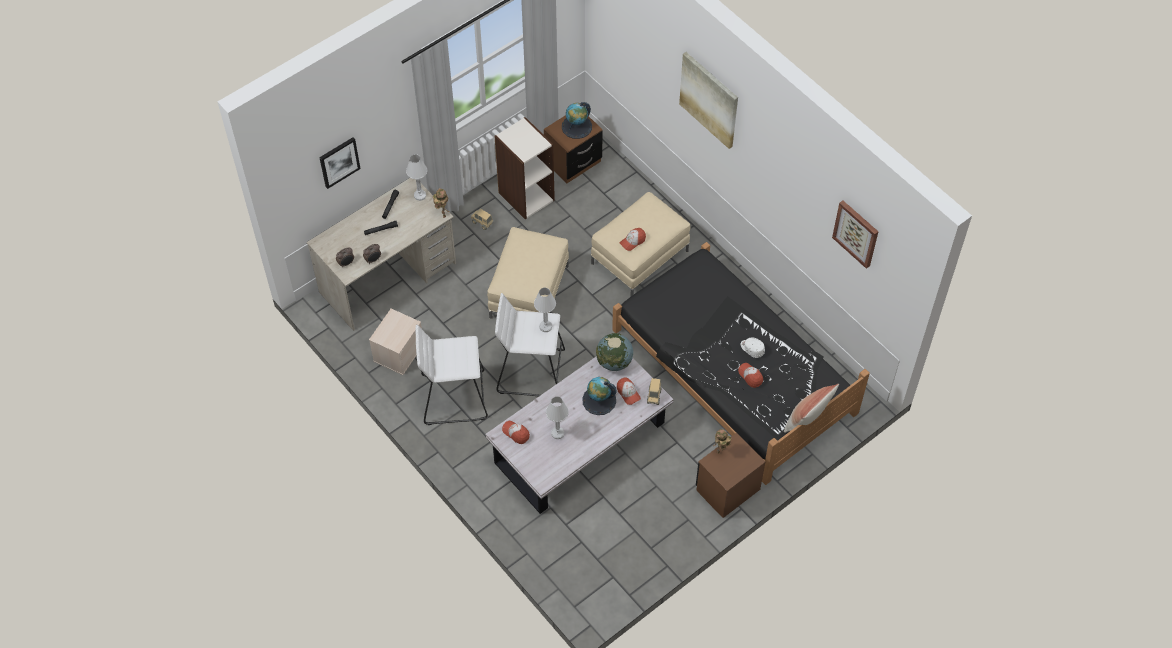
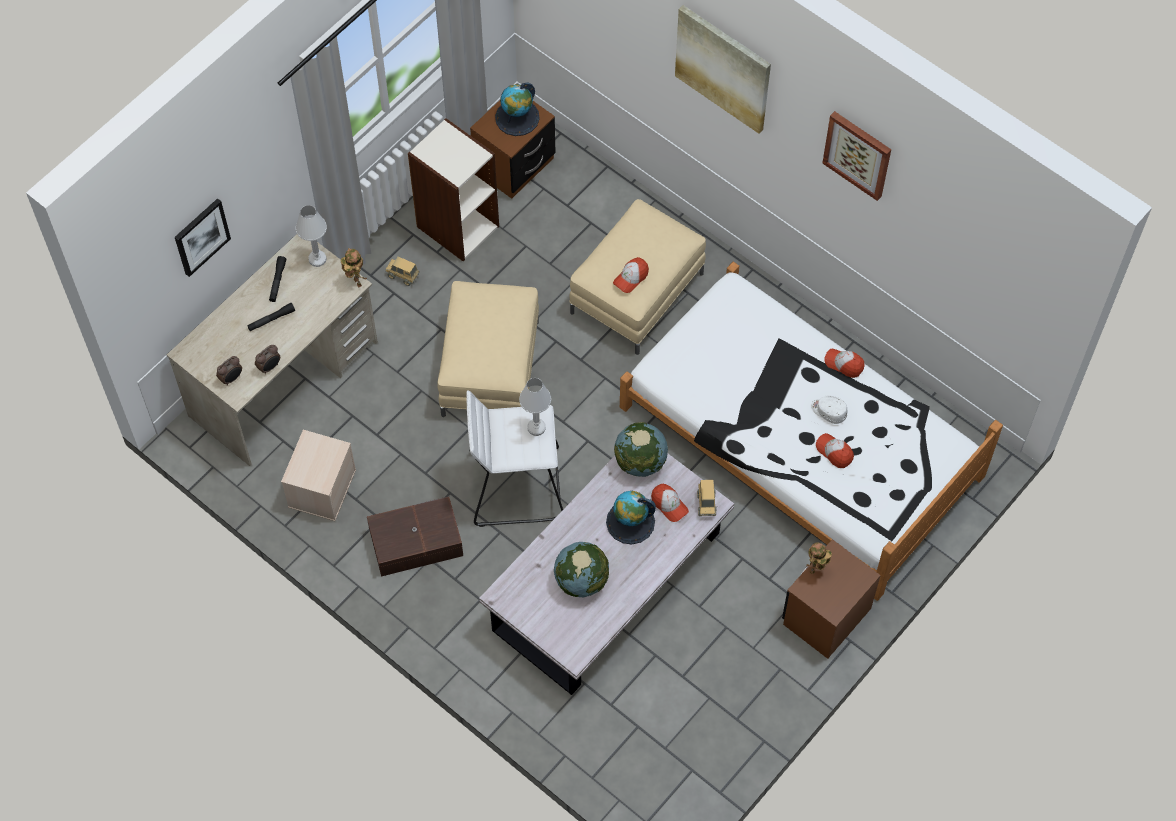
camera: 10 degrees left, 5 degrees up
white stool [416,324,488,425] -> brown storage box [367,496,463,577]
cap [502,421,530,444] -> cap moved to [824,349,865,378]
white table lamp [546,396,569,439] -> globe [554,542,609,597]
black bed [612,242,870,485] -> white bed [620,262,1003,601]
pillow [784,384,839,433] -> none
picture [832,201,878,269] -> picture moved to [822,111,891,201]

